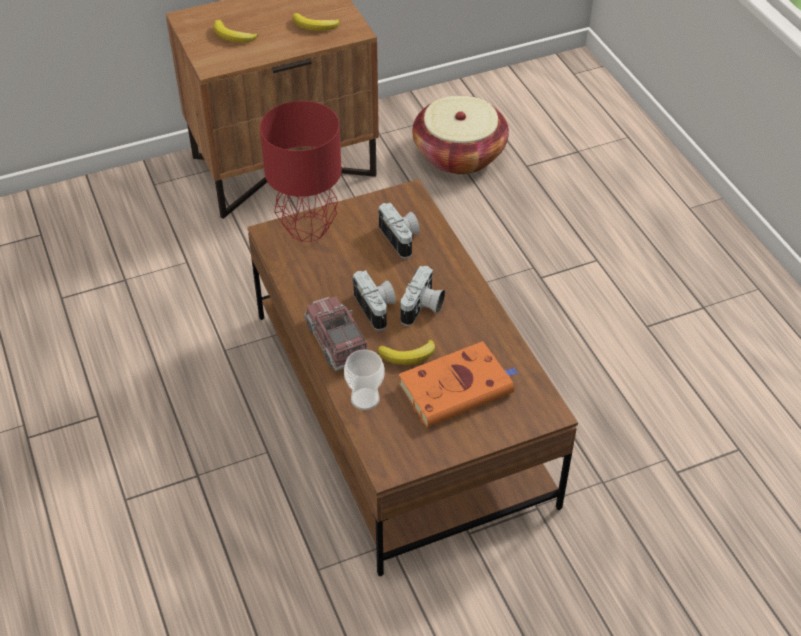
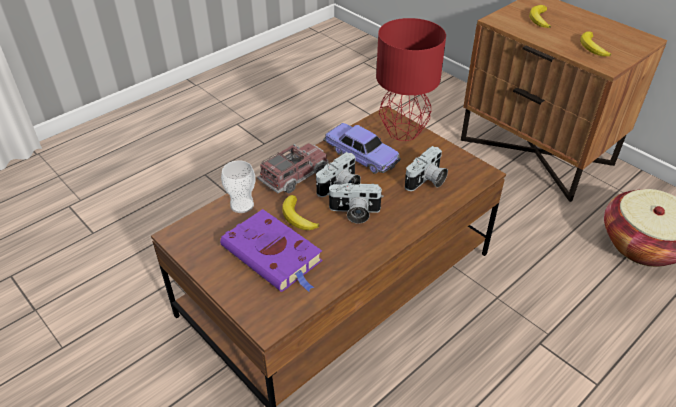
camera: 70 degrees right, 5 degrees down
orange book [398,341,519,427] -> purple book [220,209,322,292]
none -> toy car [323,123,401,174]

